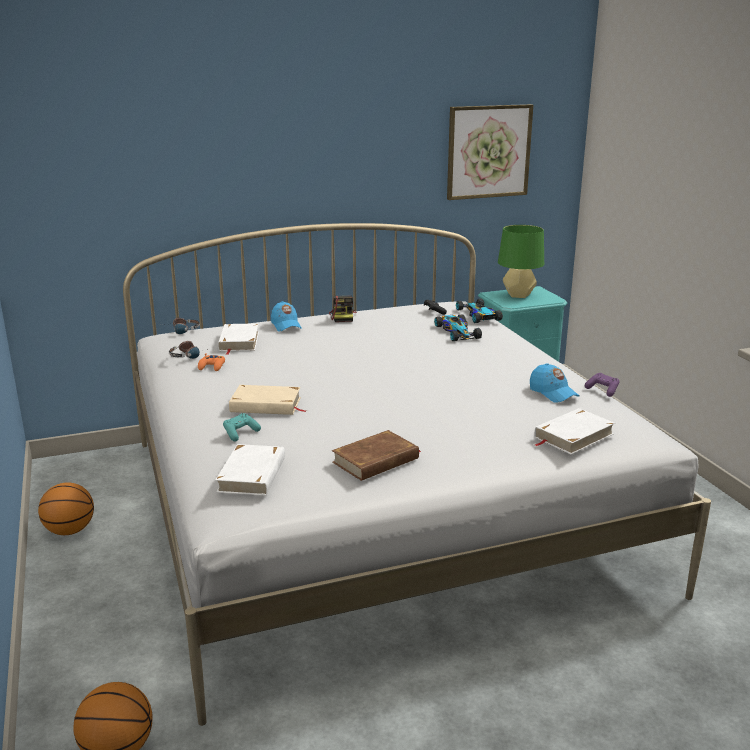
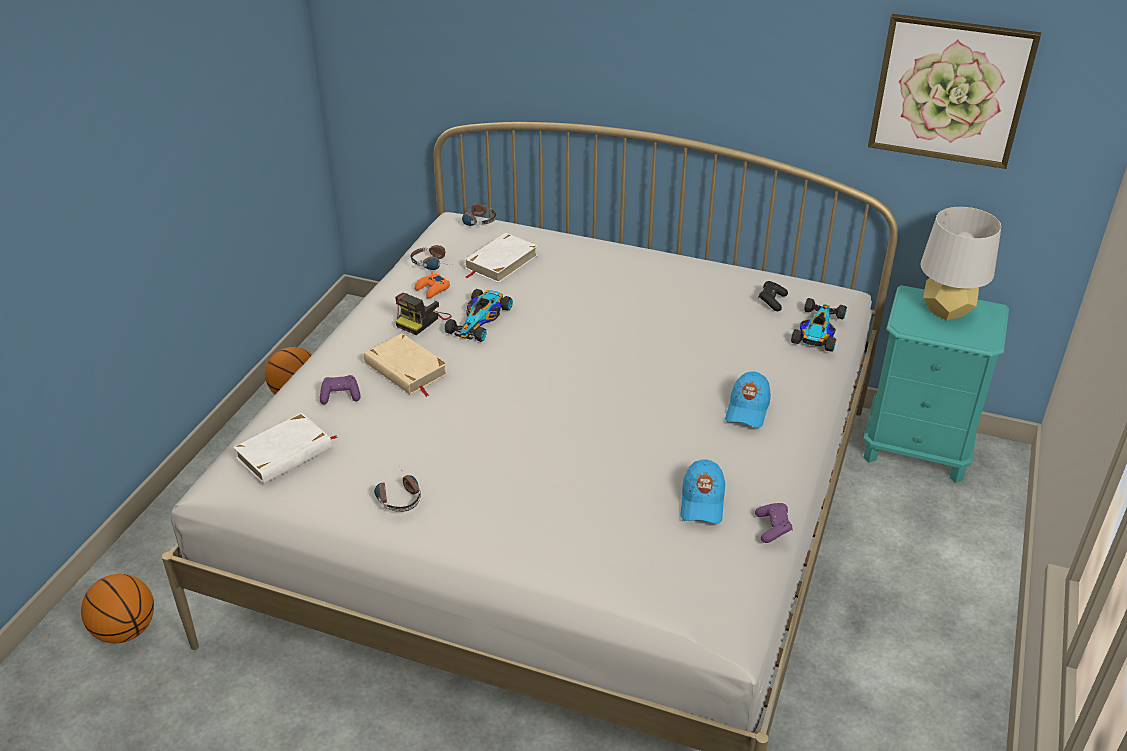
camera: 40 degrees right, 15 degrees up
turquoise game controller [223,413,261,441] -> purple game controller [320,375,361,404]
blue cap [271,301,302,332] -> blue cap moved to [725,371,771,428]
camera [329,296,357,322] -> camera moved to [395,293,452,335]
brown book [332,430,421,481] -> headphones [374,466,421,512]
toy car [434,314,482,341] -> toy car moved to [445,289,513,342]
green table lamp [498,225,544,298] -> grey table lamp [920,207,1002,320]
white book [534,408,615,454] -> none

